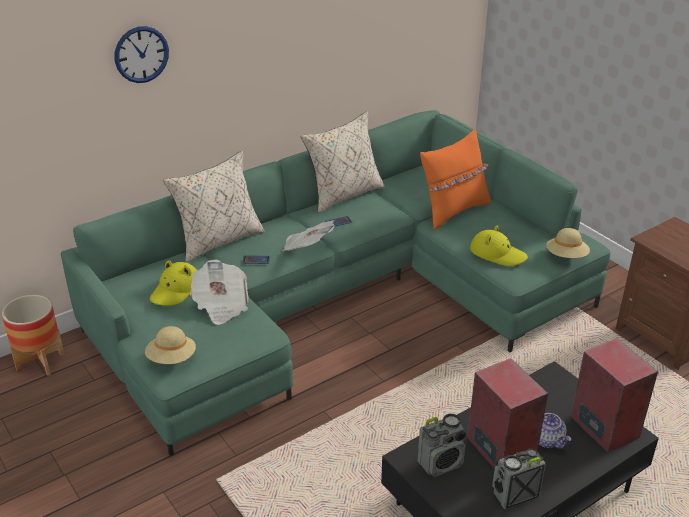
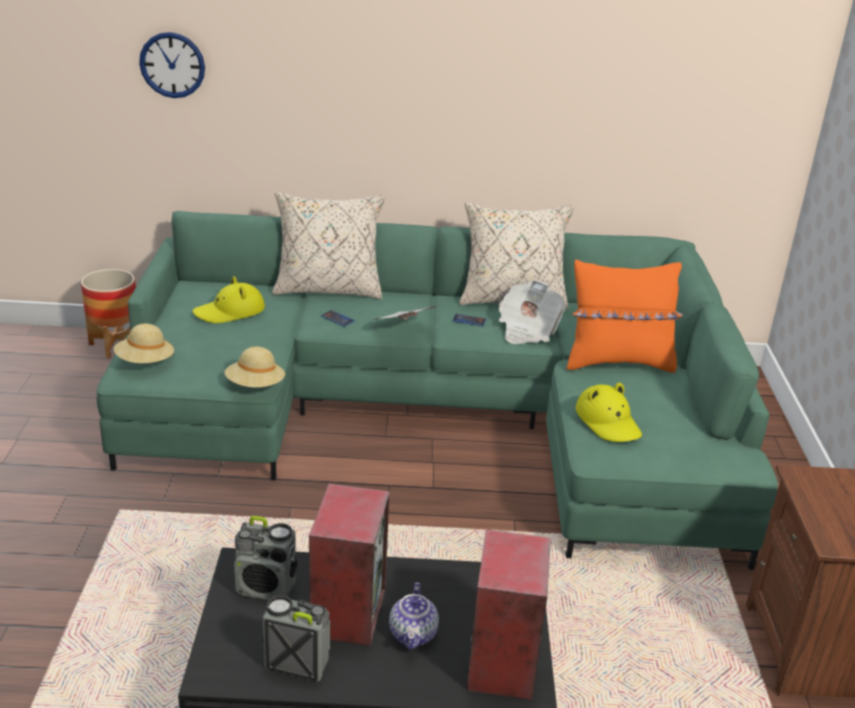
camera: 35 degrees right, 5 degrees down
wall clock [115,26,169,83] -> wall clock moved to [139,32,205,98]
newspaper [190,260,248,325] -> newspaper moved to [498,280,566,344]
beige hat [546,228,590,258] -> beige hat moved to [225,346,285,388]

